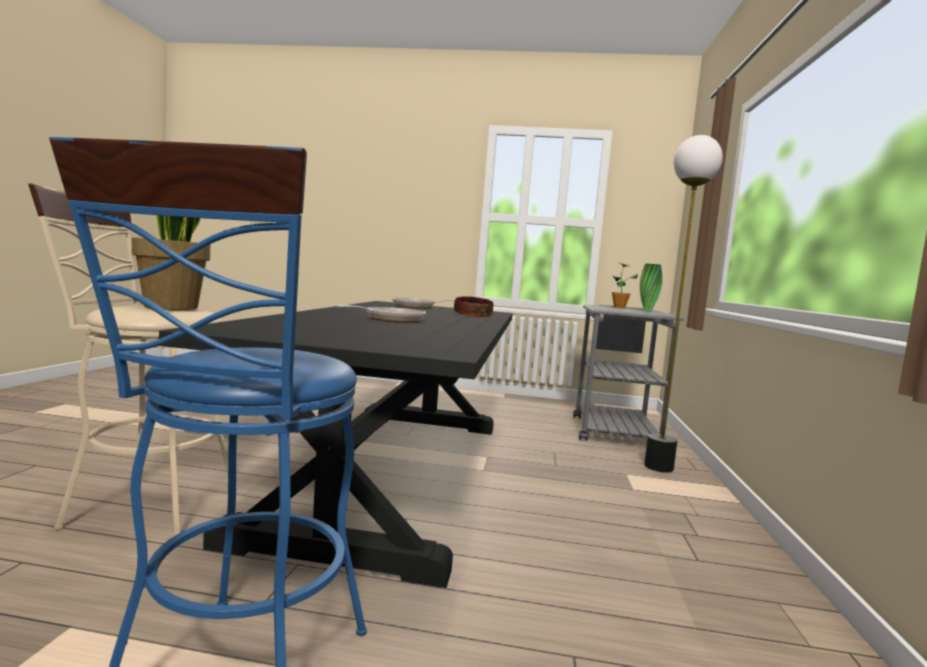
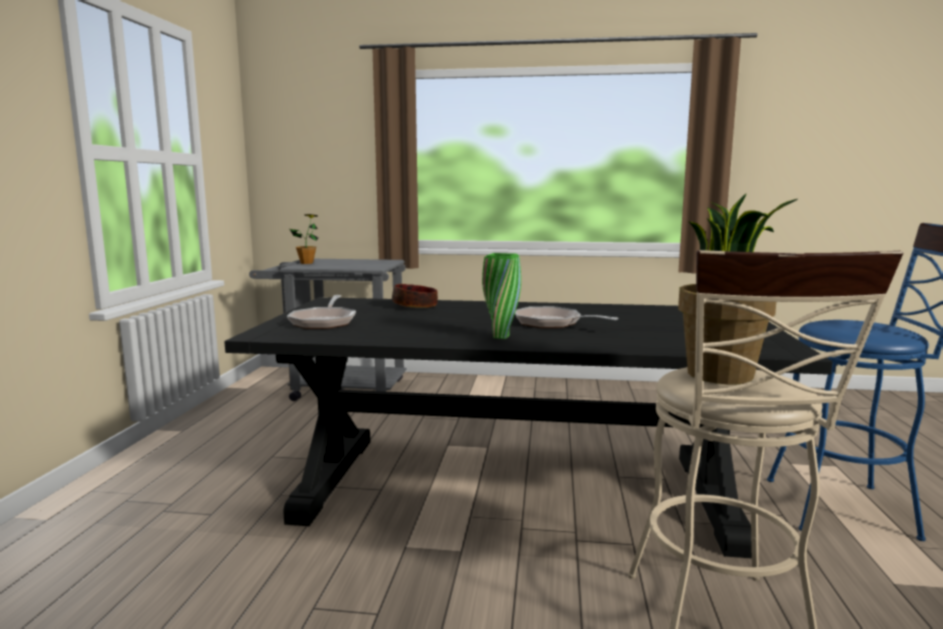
camera: 90 degrees left, 5 degrees up
green vase [640,264,662,312] -> green vase moved to [482,253,521,339]
floor lamp [644,135,723,472] -> none

